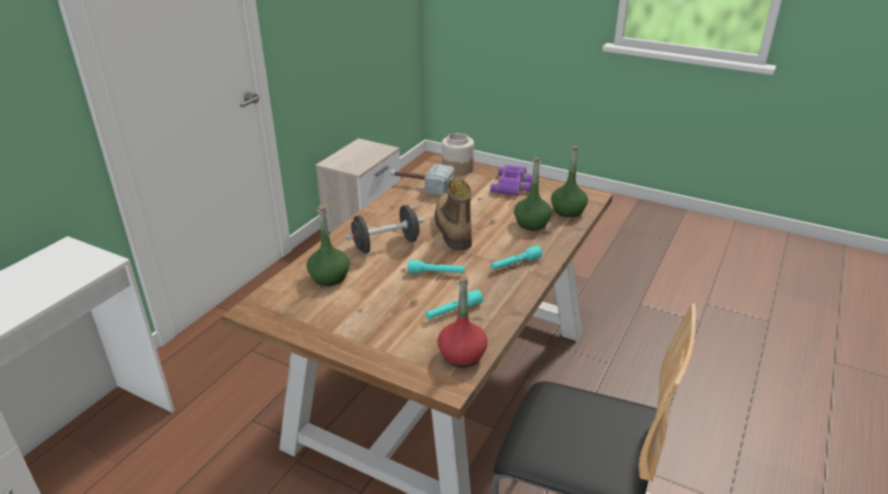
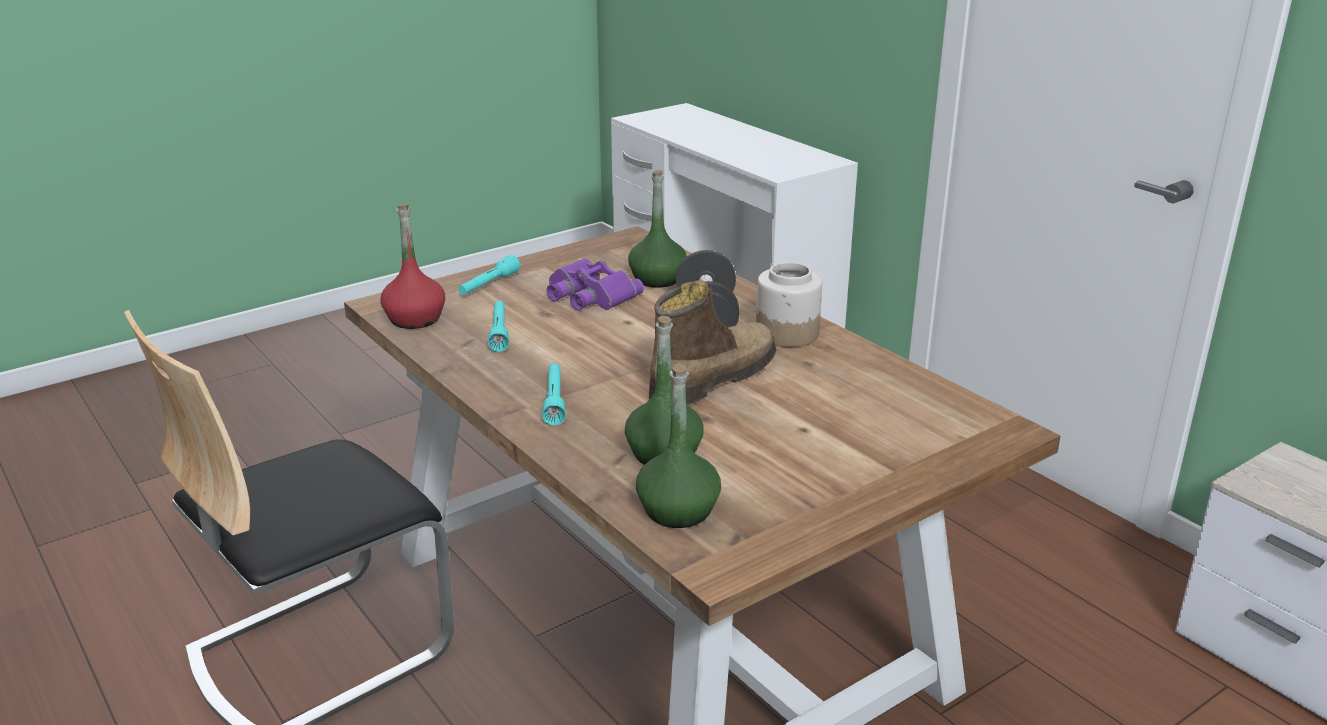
camera: 115 degrees right, 5 degrees down
hammer [390,164,454,195] -> none
turquoise flashlight [408,260,465,273] -> turquoise flashlight moved to [458,255,520,295]
boot [435,178,472,251] -> boot turned 60 degrees counterclockwise [649,280,776,405]
jar [442,133,474,176] -> jar moved to [756,262,822,347]
purple binoculars [490,165,532,196] -> purple binoculars moved to [547,258,644,311]

